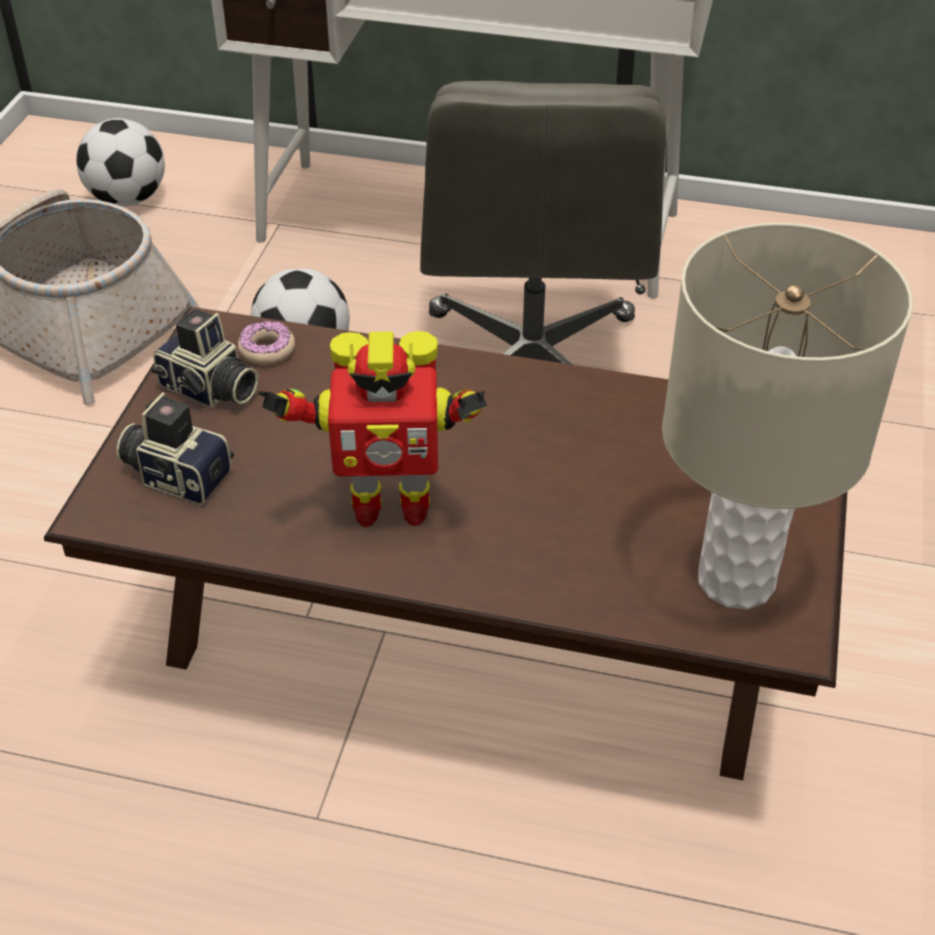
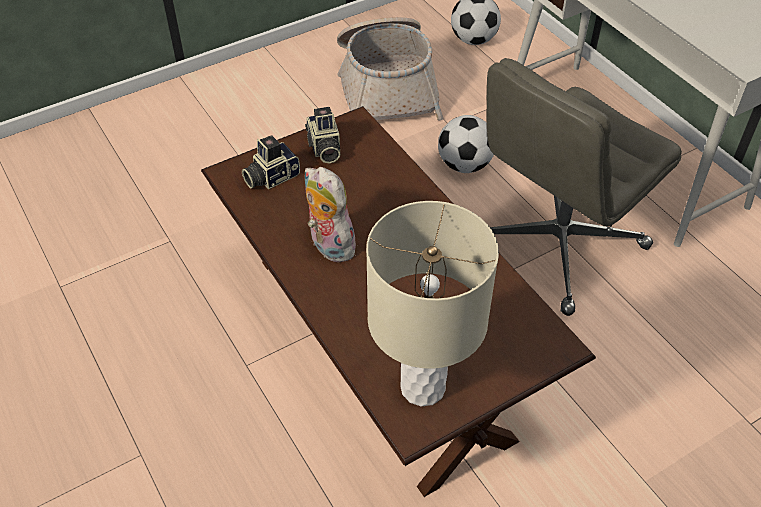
camera: 45 degrees right, 5 degrees up
camera [116,392,234,505] -> camera turned 105 degrees counterclockwise [242,136,300,189]
donut [238,321,295,365] -> none
toy robot [258,331,488,527] -> plush toy [305,167,356,263]

